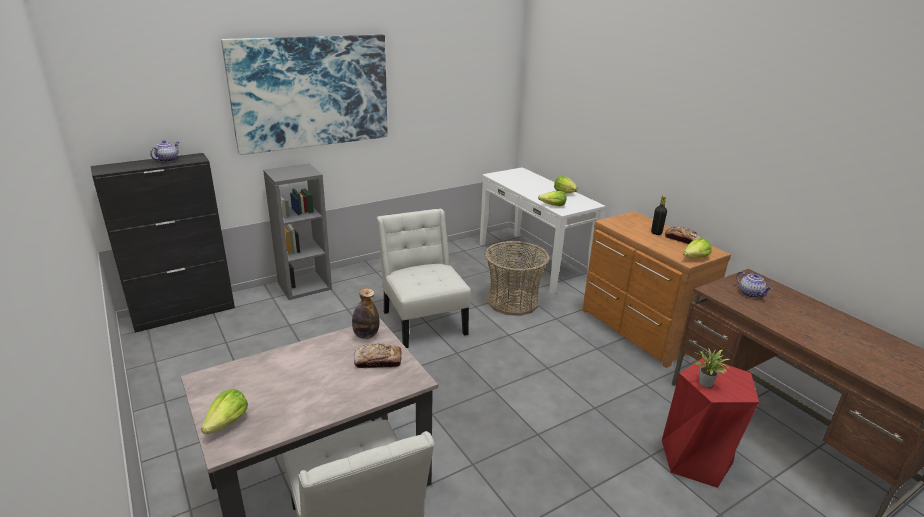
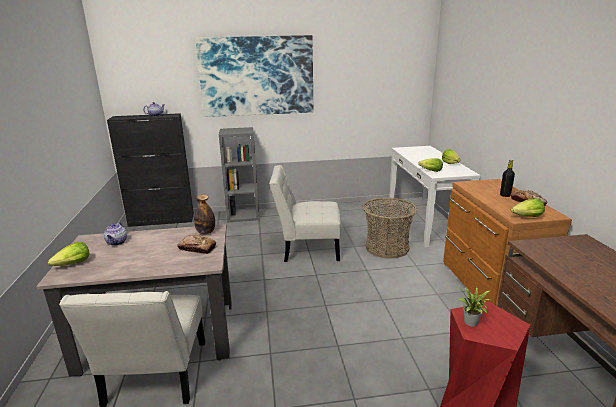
camera: 25 degrees right, 5 degrees down
white chair [377,209,471,348] -> white chair turned 90 degrees counterclockwise [269,165,341,262]
teapot [736,271,773,298] -> teapot moved to [104,222,127,246]

